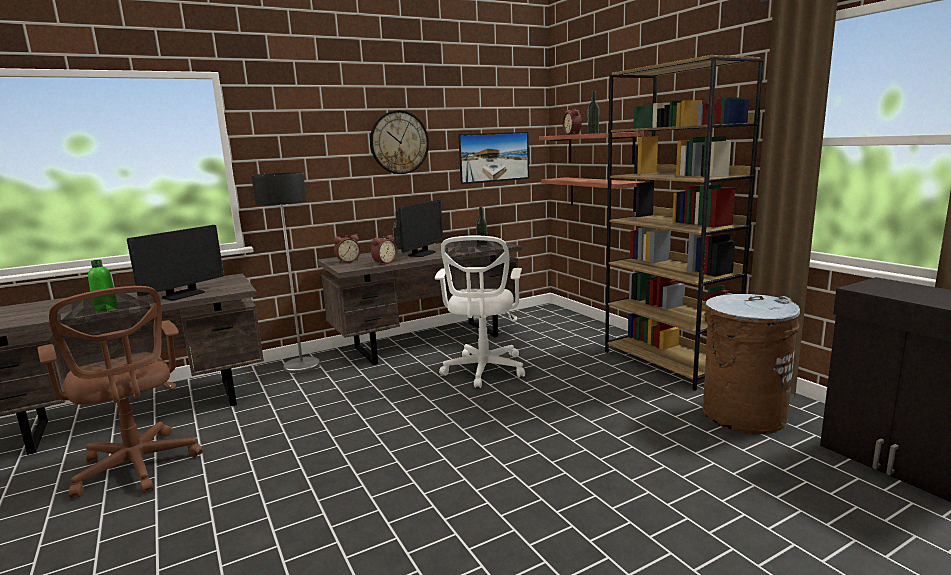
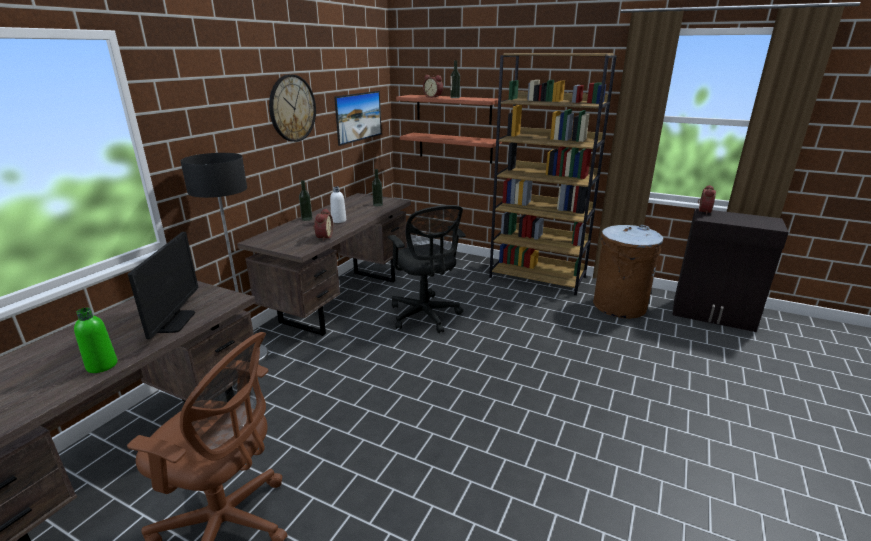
camera: 35 degrees left, 10 degrees up
alarm clock [334,235,361,263] -> alarm clock moved to [698,185,716,214]
monitor [398,200,443,257] -> white bottle [330,187,346,223]
white office chair [435,235,525,388] -> black office chair [388,205,466,333]

